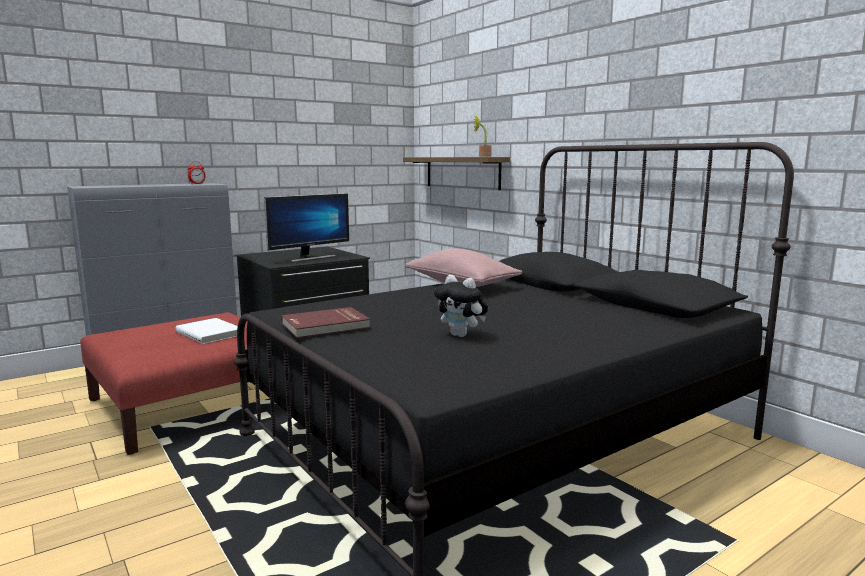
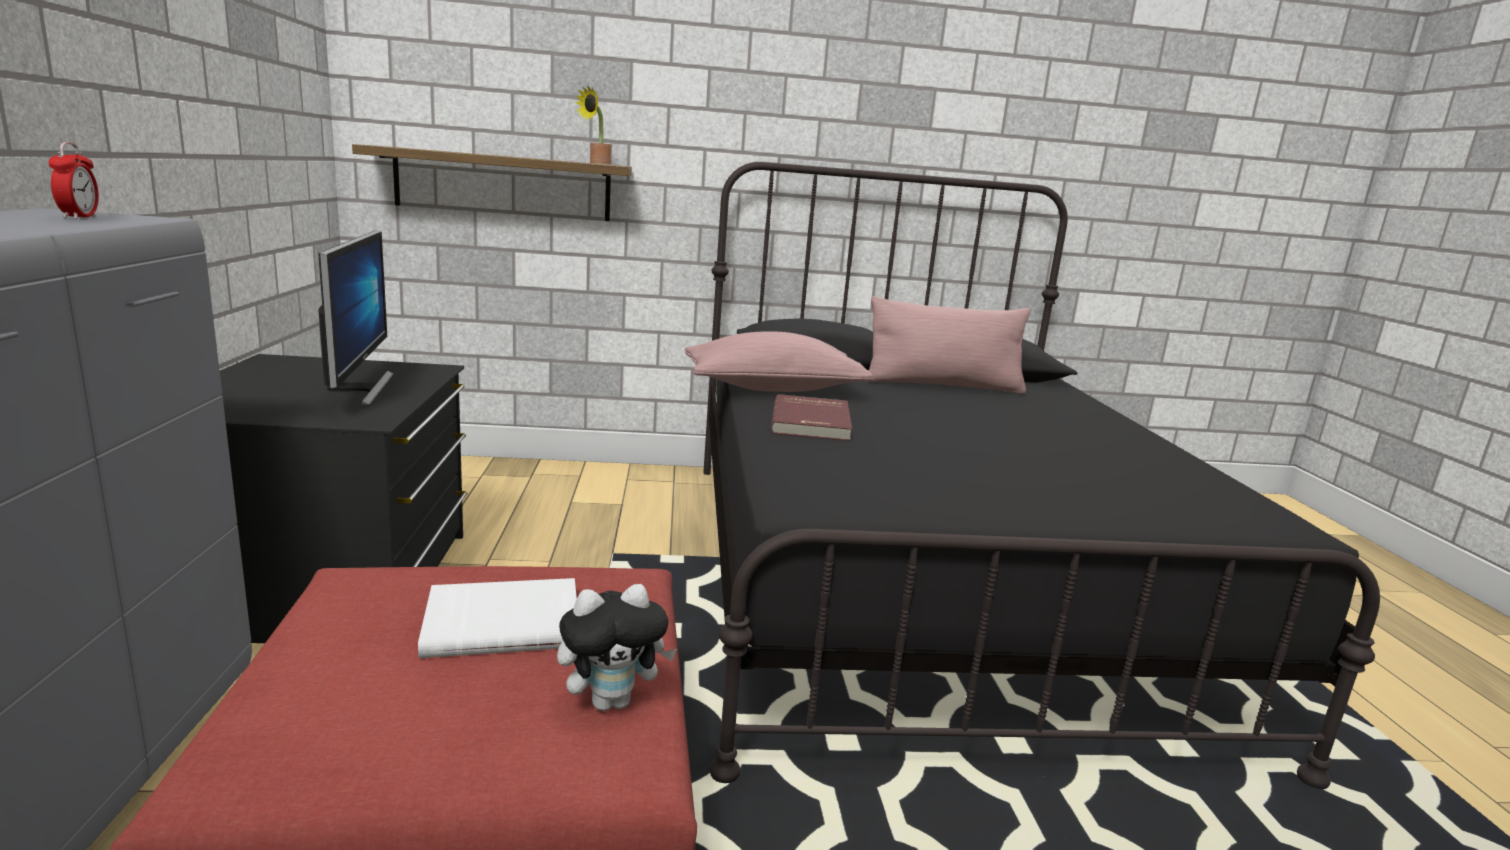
camera: 60 degrees left, 5 degrees up
red book [281,307,371,338] -> red book moved to [771,394,852,441]
plush toy [434,275,488,337] -> plush toy moved to [557,584,677,711]
none -> pink pillow [865,296,1030,394]

